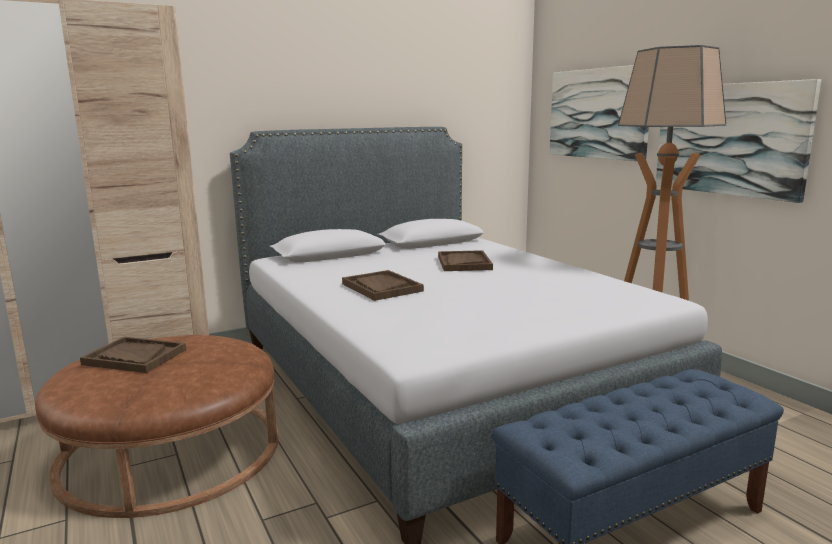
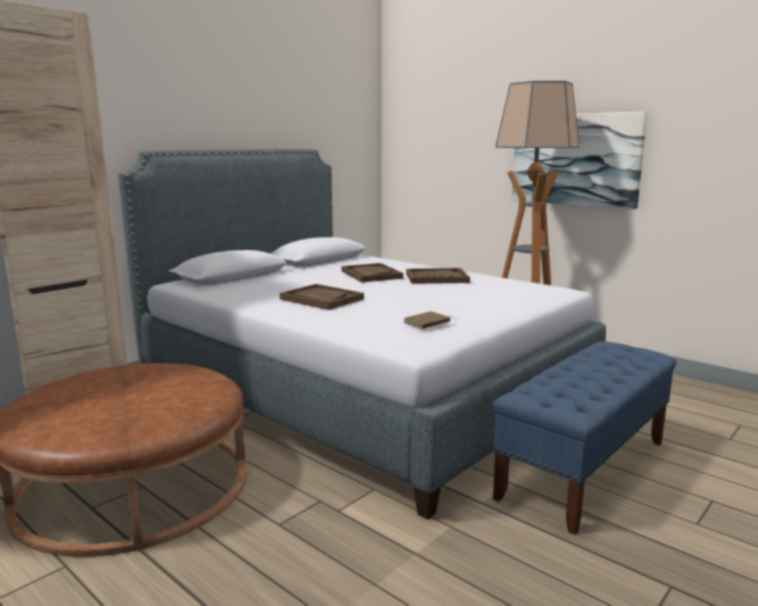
camera: 20 degrees left, 0 degrees up
brown tray [80,337,186,373] -> brown tray moved to [406,268,470,284]
picture [550,65,649,161] -> none
none -> brown book [404,311,455,329]

